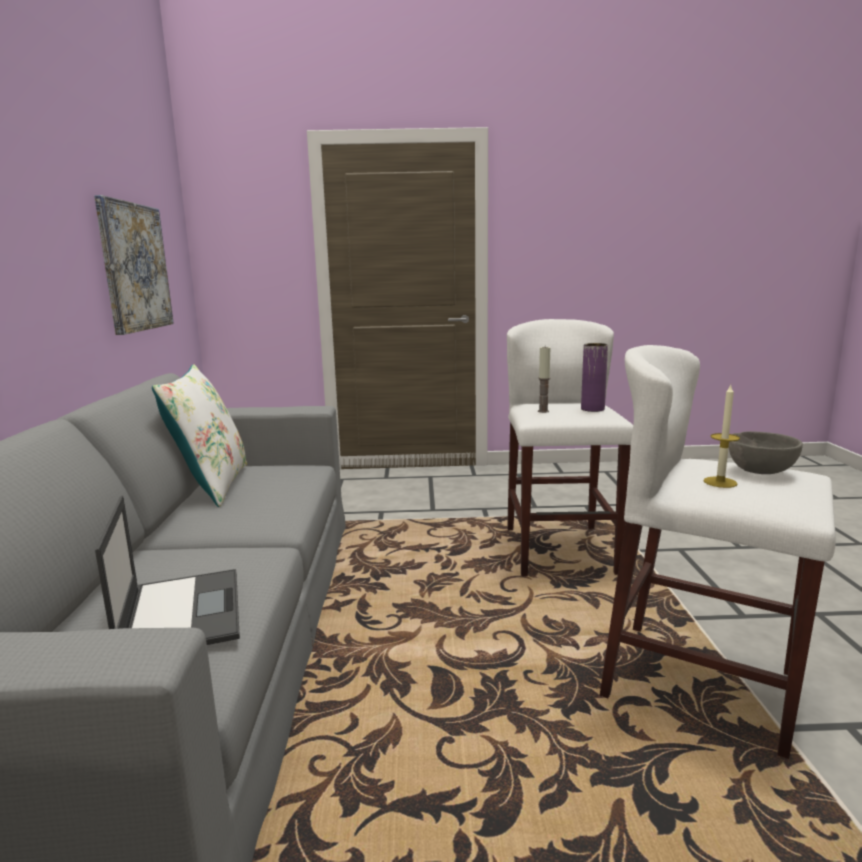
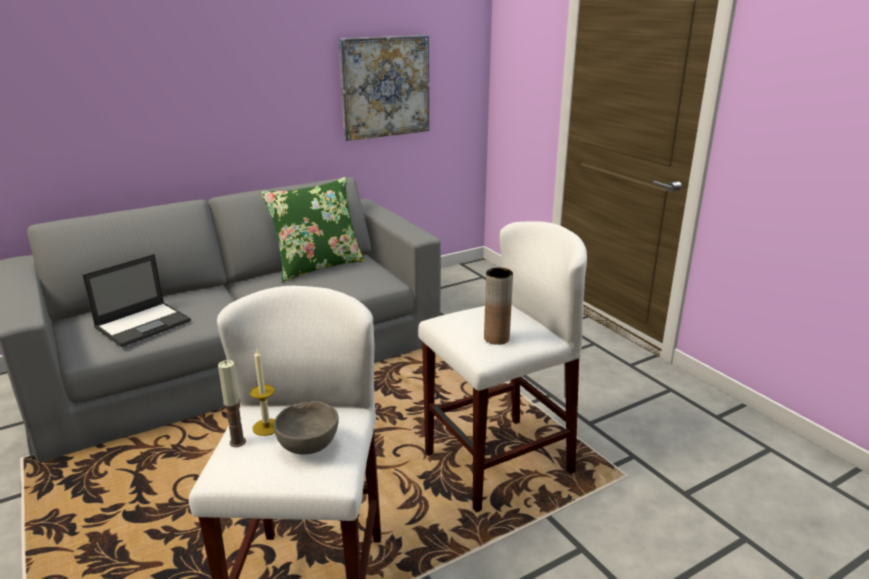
camera: 60 degrees right, 10 degrees up
white pillow [152,364,247,507] -> green pillow [261,177,365,282]
candle [538,347,550,413] -> candle moved to [218,360,246,447]
purple vase [581,343,608,412] -> brown vase [484,268,513,345]

